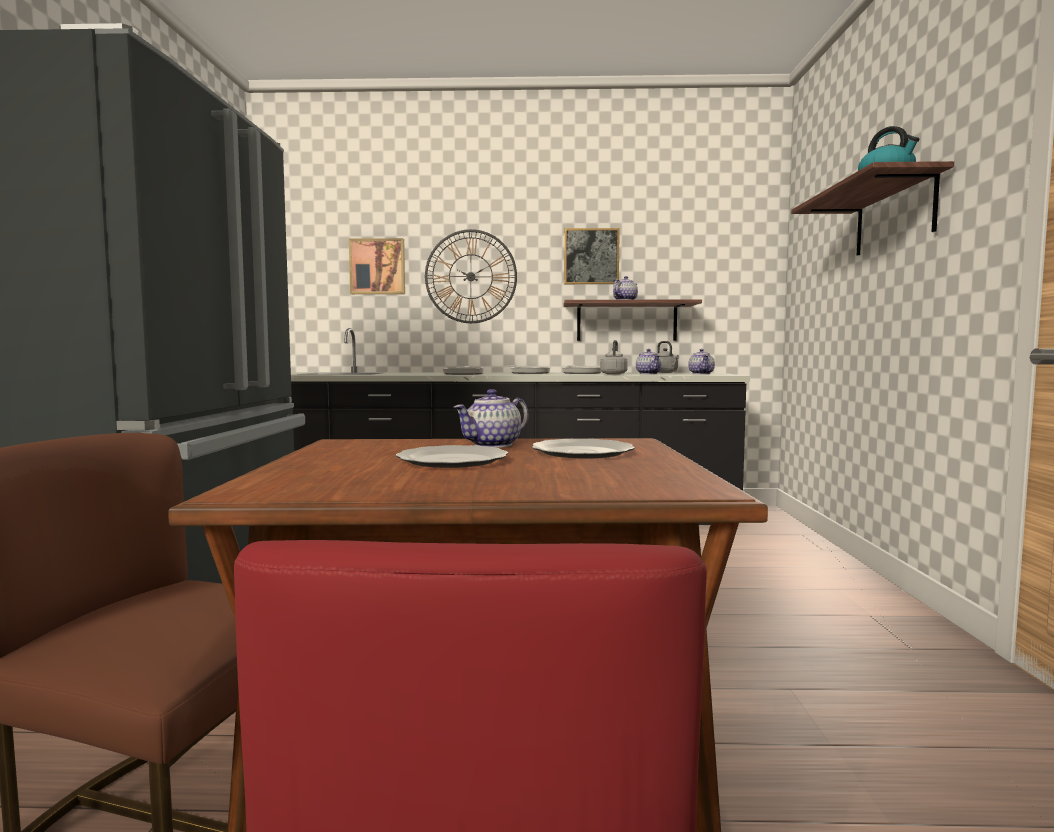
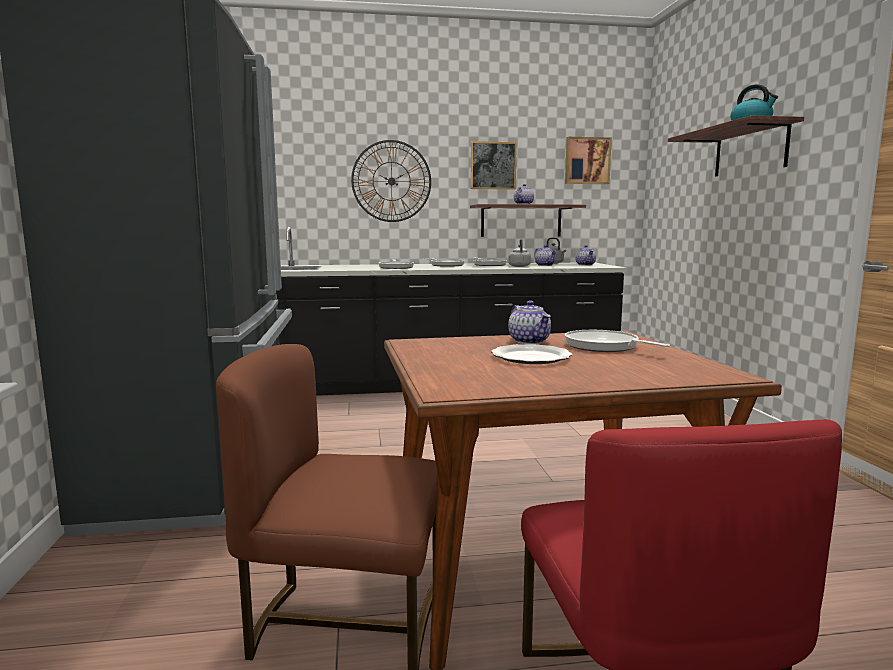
camera: 10 degrees left, 5 degrees up
picture [349,238,405,294] -> picture moved to [565,137,612,184]
teapot [453,389,529,448] -> teapot turned 60 degrees counterclockwise [508,300,551,344]
plate [532,439,635,459] -> frying pan [565,330,670,352]

